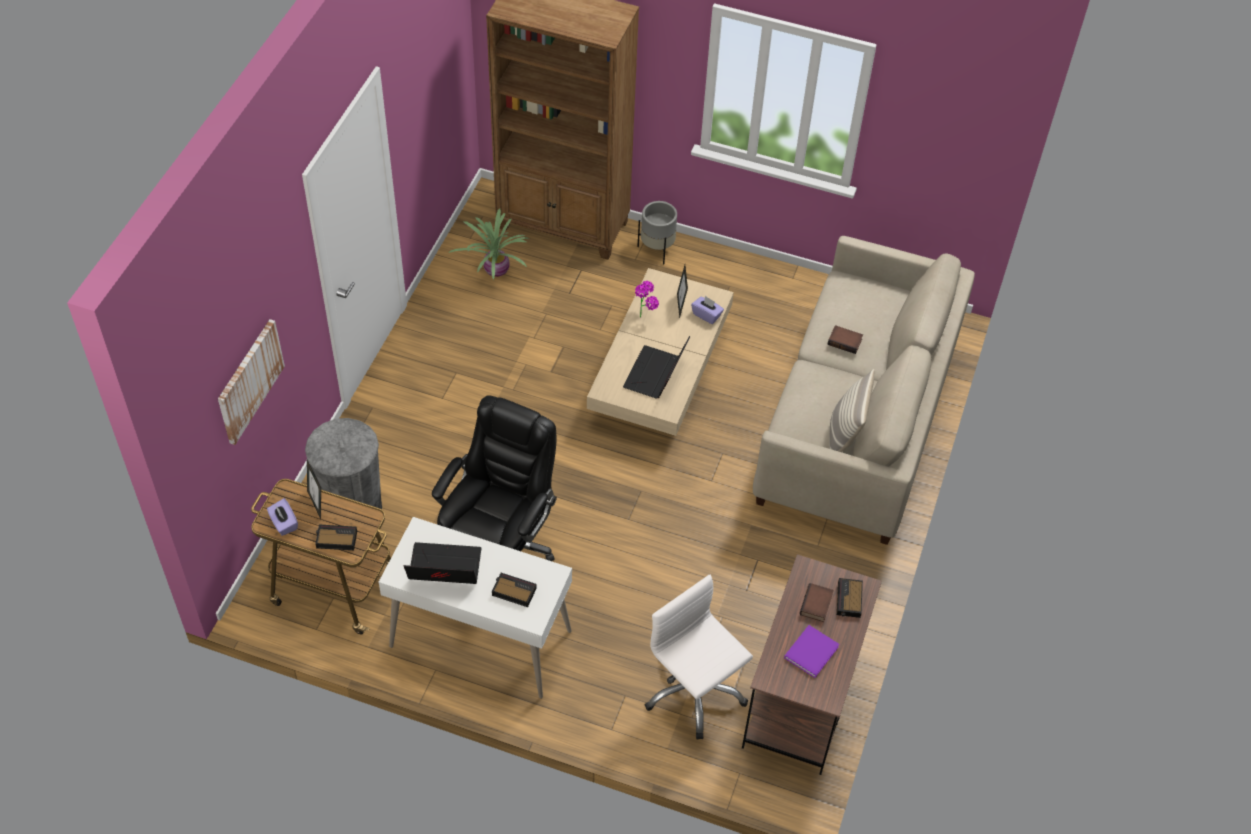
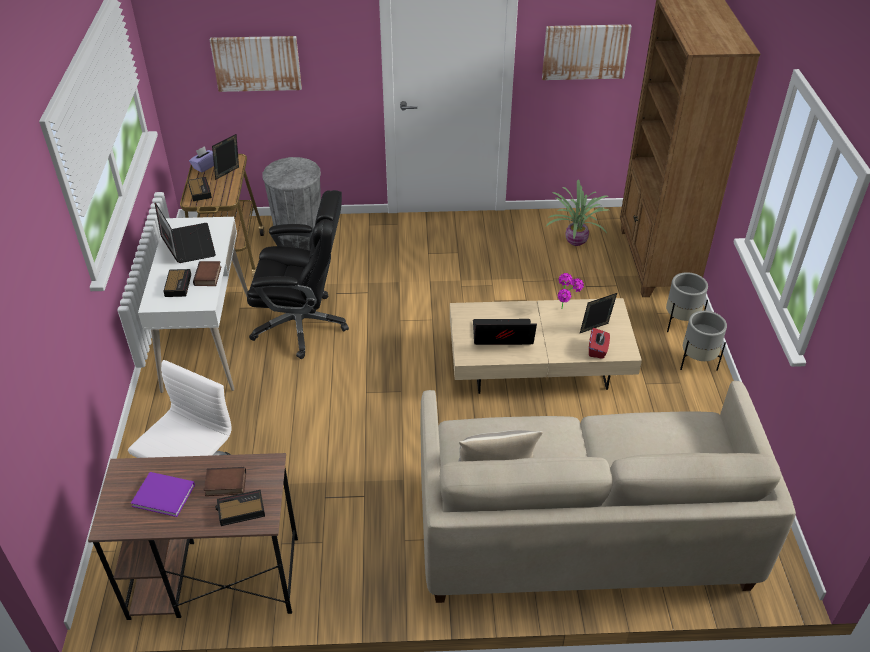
camera: 70 degrees right, 10 degrees down
purple tissue box [691,296,724,324] -> red tissue box [589,328,610,359]
book [828,325,863,354] -> book moved to [193,261,221,286]
none -> picture [542,24,632,80]
none -> grey planter [680,310,727,371]

